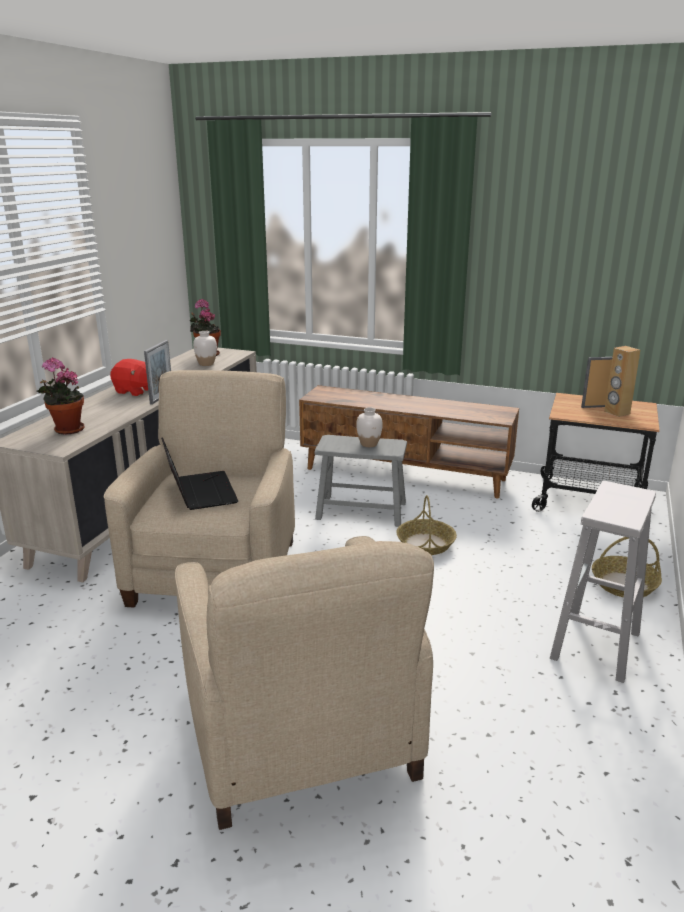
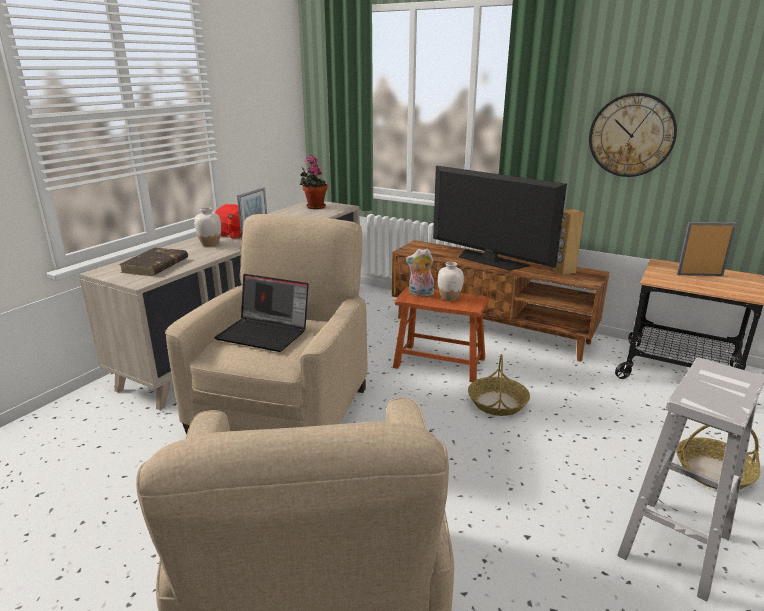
camera: 10 degrees right, 0 degrees up
potted plant [37,357,85,435] -> brown book [119,248,188,276]
laptop [161,437,238,510] -> laptop turned 120 degrees clockwise [214,274,309,352]
white vase [193,331,217,366] -> white vase moved to [194,207,221,247]
grey stool [315,435,407,527] -> brown stool [393,287,489,382]
brown speaker [604,346,640,417] -> brown speaker moved to [553,209,584,275]
none -> plush toy [406,249,434,296]
none -> television [433,166,567,270]
none -> wall clock [589,93,677,177]

